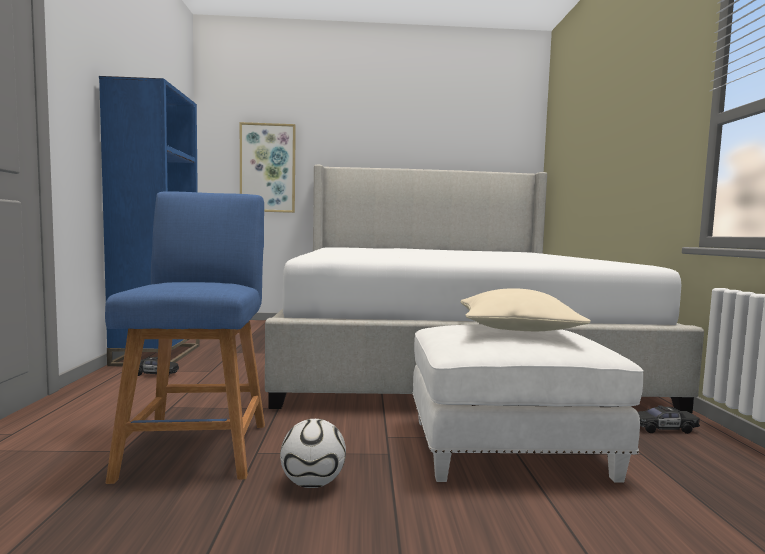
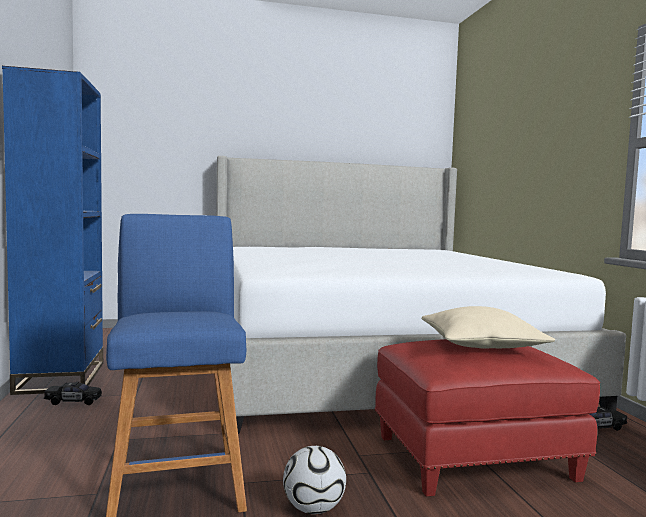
camera: 10 degrees left, 0 degrees up
picture [240,122,296,213] -> none
white ottoman [412,324,644,483] -> red ottoman [375,339,600,497]

